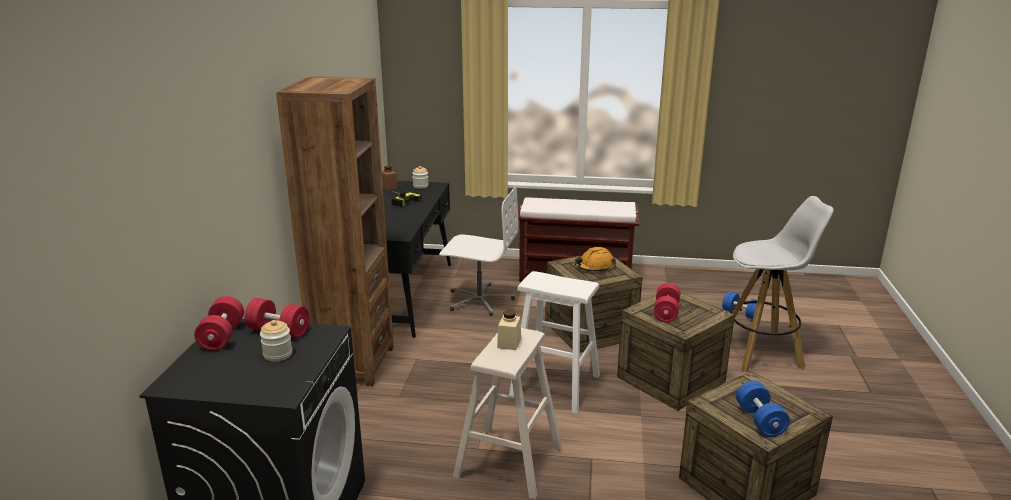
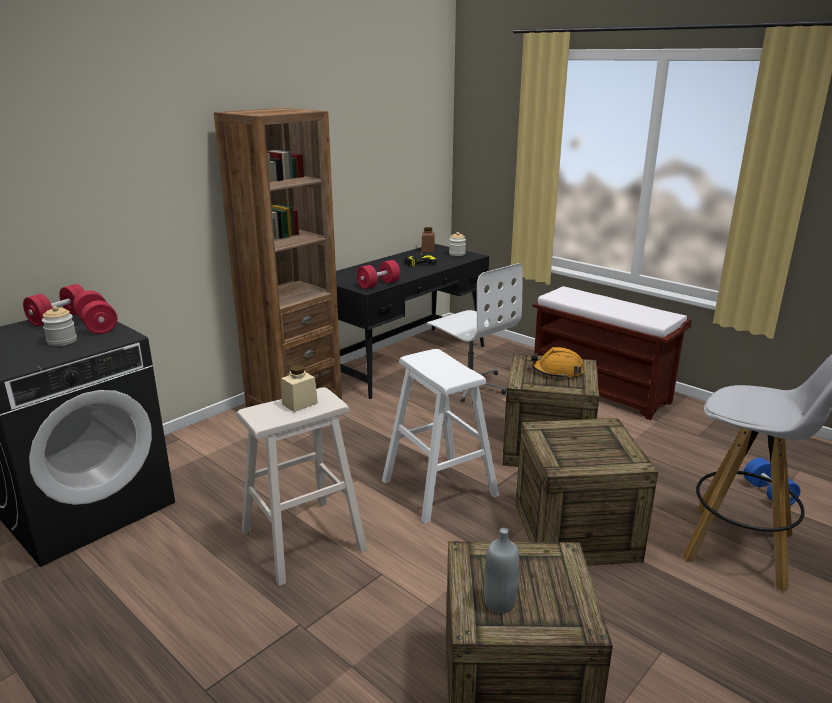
camera: 35 degrees right, 0 degrees up
red dumbbell [654,283,680,322] -> red dumbbell moved to [357,260,400,289]
blue dumbbell [736,381,790,437] -> grey bottle [484,528,519,613]

